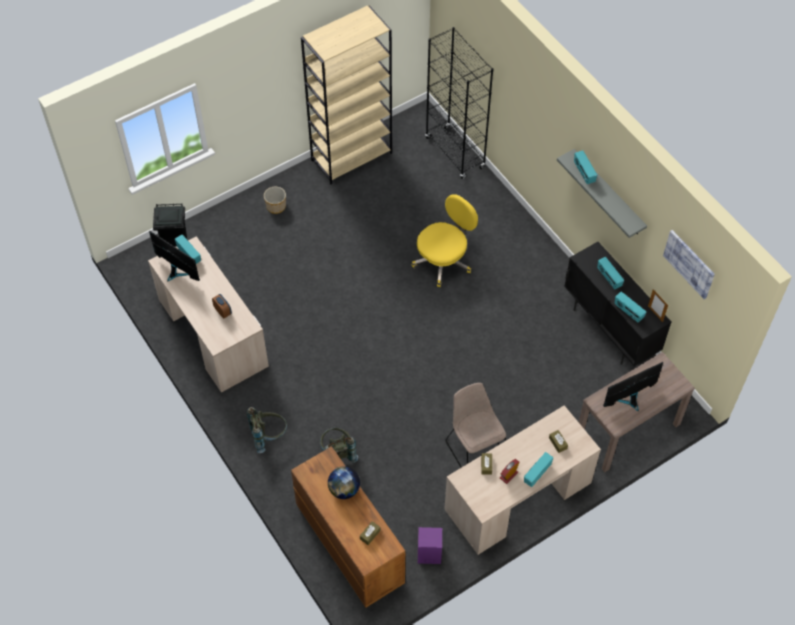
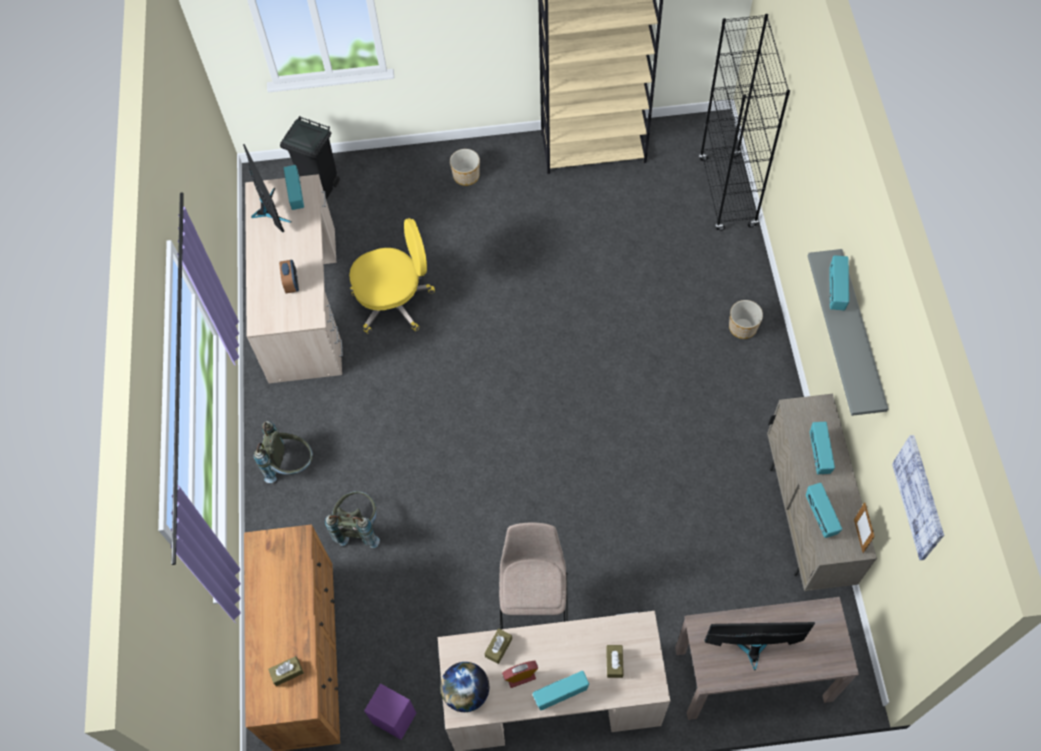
camera: 30 degrees right, 5 degrees up
globe [328,466,360,499] -> globe moved to [440,662,489,712]
yellow office chair [411,194,478,287] -> yellow office chair moved to [349,218,435,334]
black cabinet [564,242,672,366] -> beige cabinet [767,394,877,591]
none -> planter [729,300,763,339]

